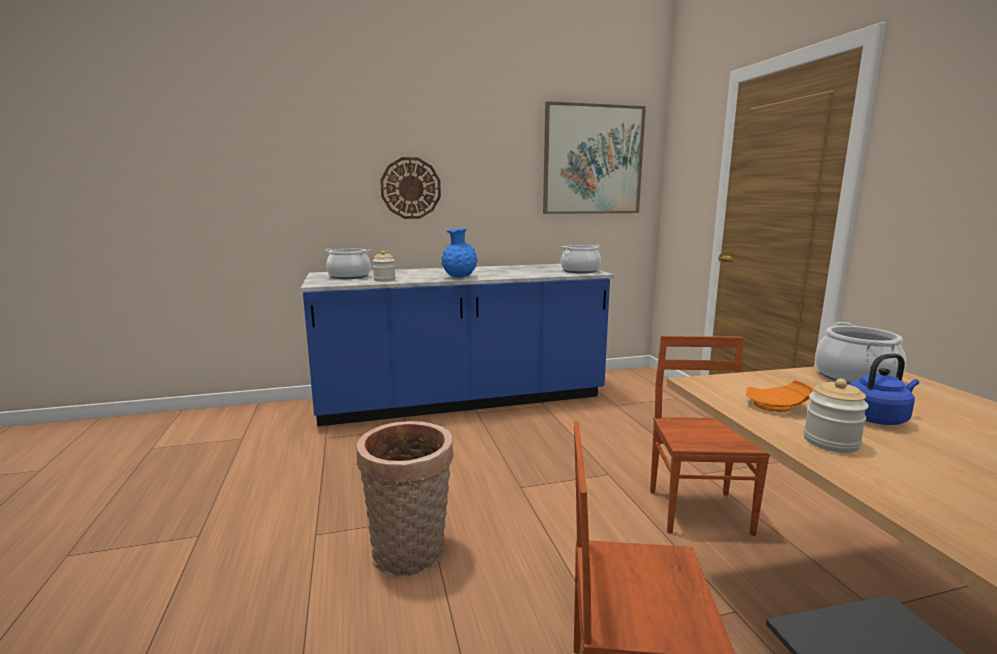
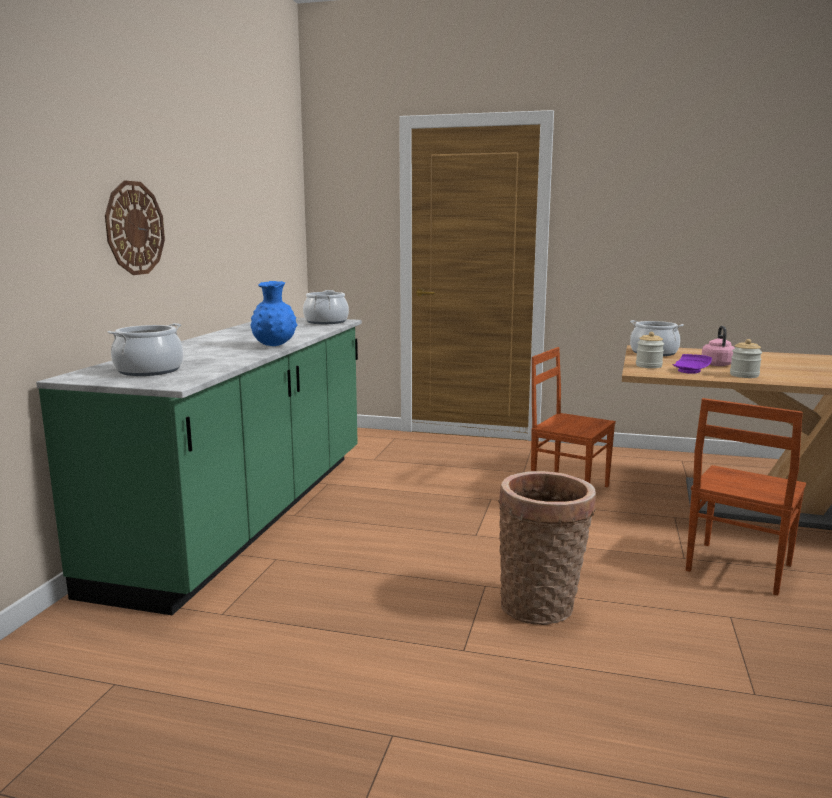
camera: 60 degrees left, 0 degrees up
blue counter [301,264,614,426] -> green counter [36,318,362,615]
jar [373,251,396,282] -> jar moved to [636,332,664,368]
picture [543,101,646,214] -> none
orange plate [746,380,814,412] -> purple plate [673,354,712,374]
blue kettle [849,354,919,425] -> pink kettle [702,326,735,366]

